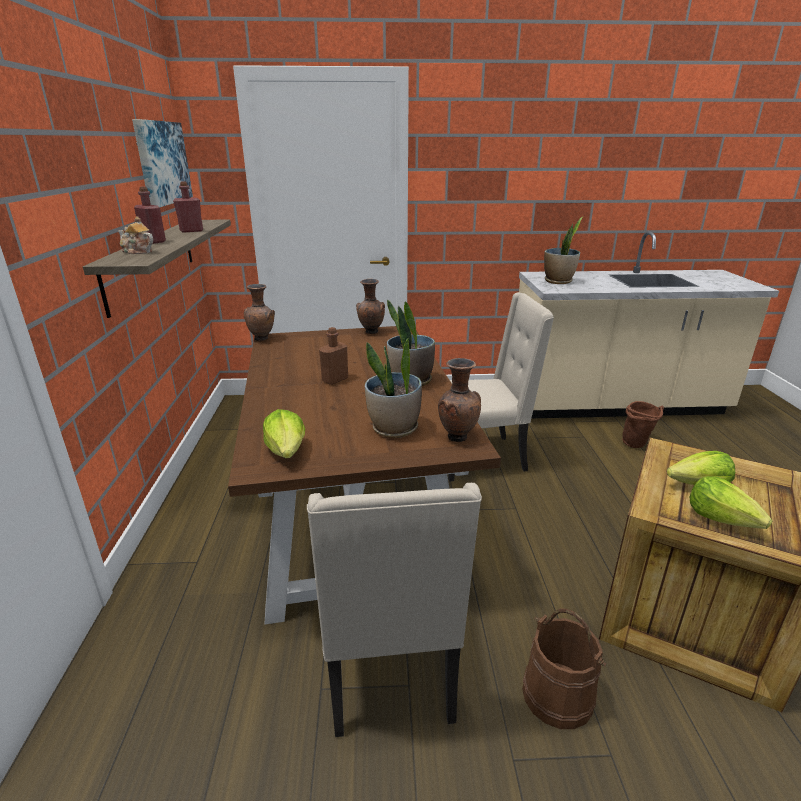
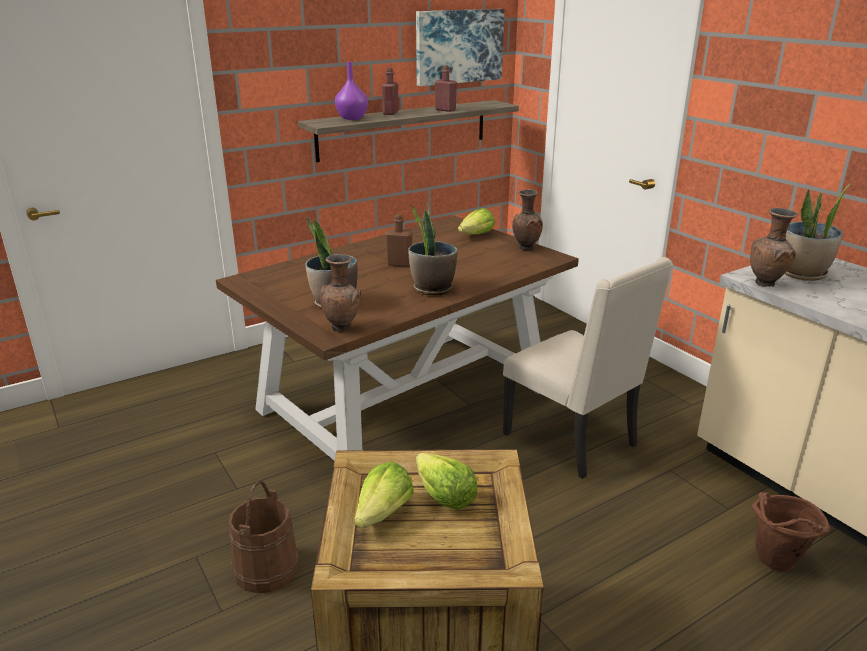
camera: 60 degrees right, 0 degrees up
teapot [118,216,153,254] -> purple vase [335,62,368,120]
brown vase [244,284,275,341] -> brown vase moved to [750,208,798,287]
lettuce [263,409,305,458] -> lettuce moved to [458,208,495,234]
beige chair [307,483,482,737] -> none

